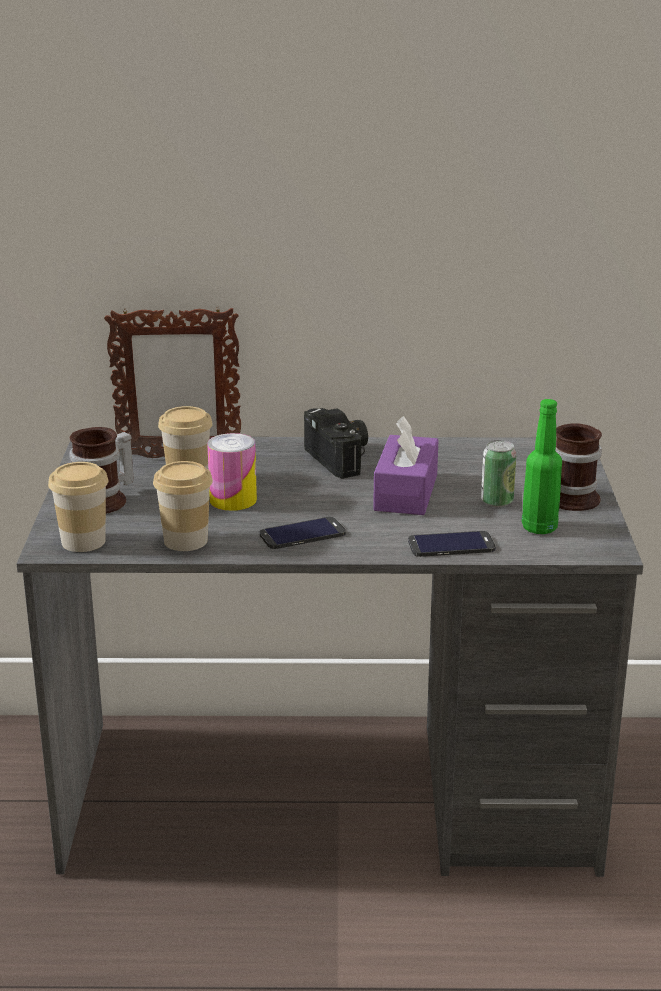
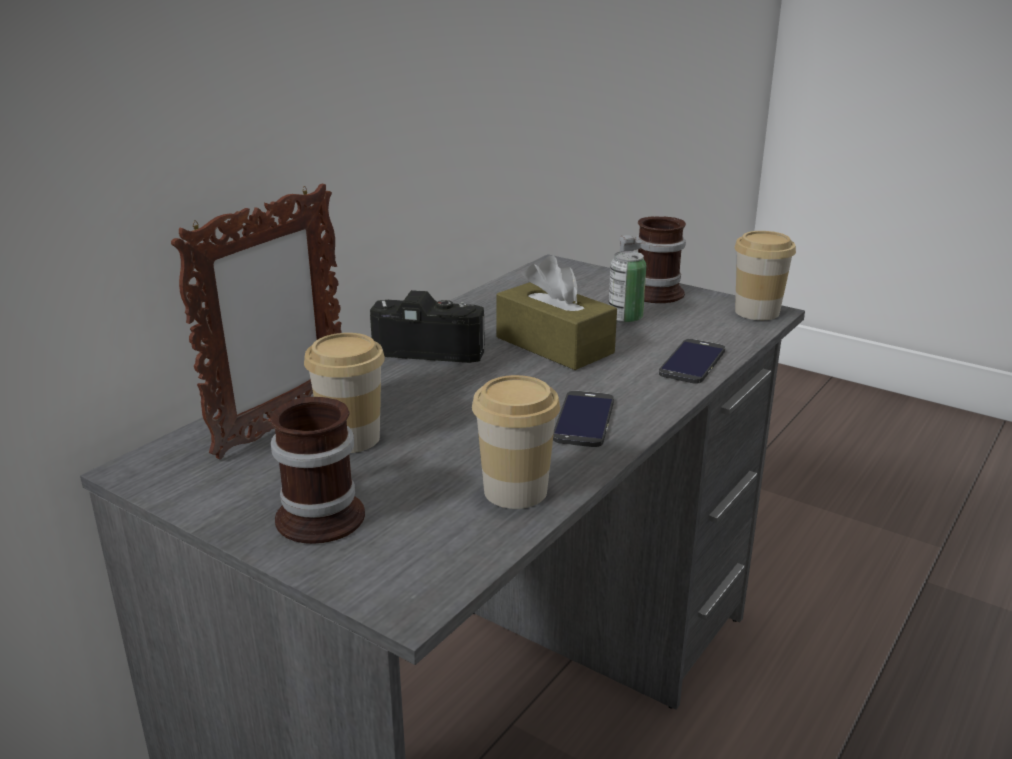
camera: 55 degrees left, 0 degrees up
cup [48,462,108,552] -> cup moved to [734,231,796,320]
can [207,433,257,511] -> none
purple tissue box [373,416,439,515] -> brown tissue box [496,256,617,370]
green bottle [522,399,562,534] -> none

